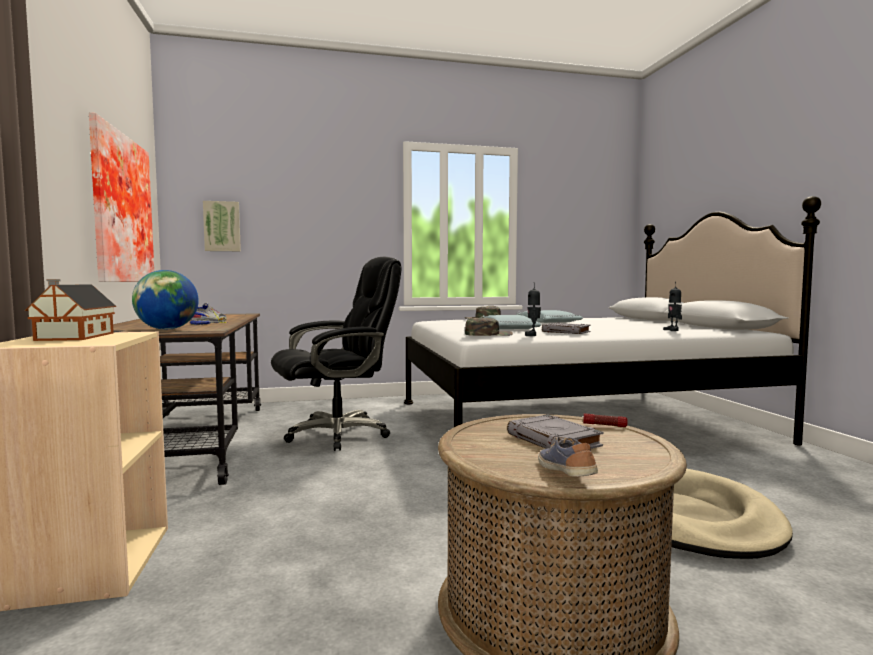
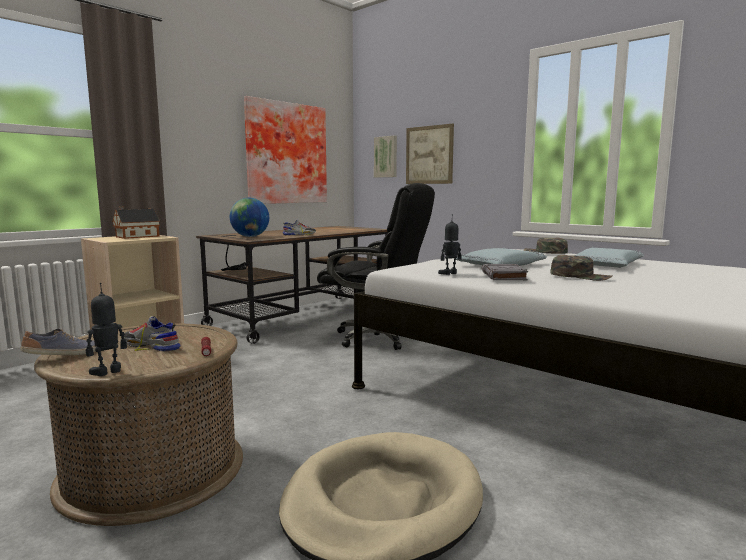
camera: 55 degrees right, 5 degrees up
green cap [465,318,513,336] -> green cap moved to [550,255,612,281]
grey book [507,414,603,449] -> shoe [124,316,181,352]
toy robot [663,284,682,331] -> toy robot moved to [86,283,127,376]
none -> picture [406,123,454,184]

